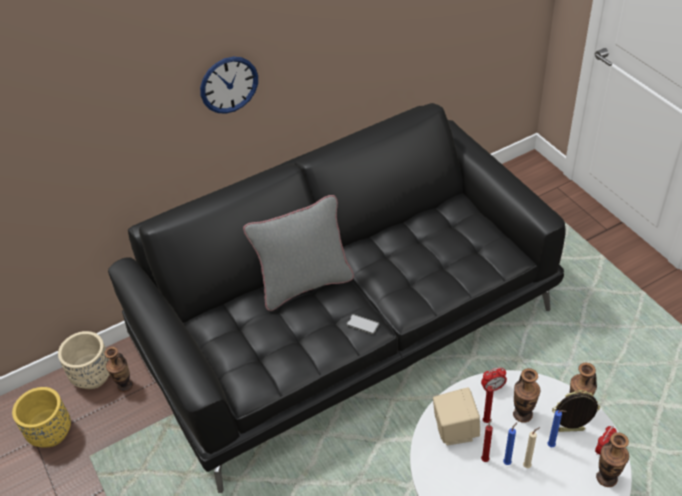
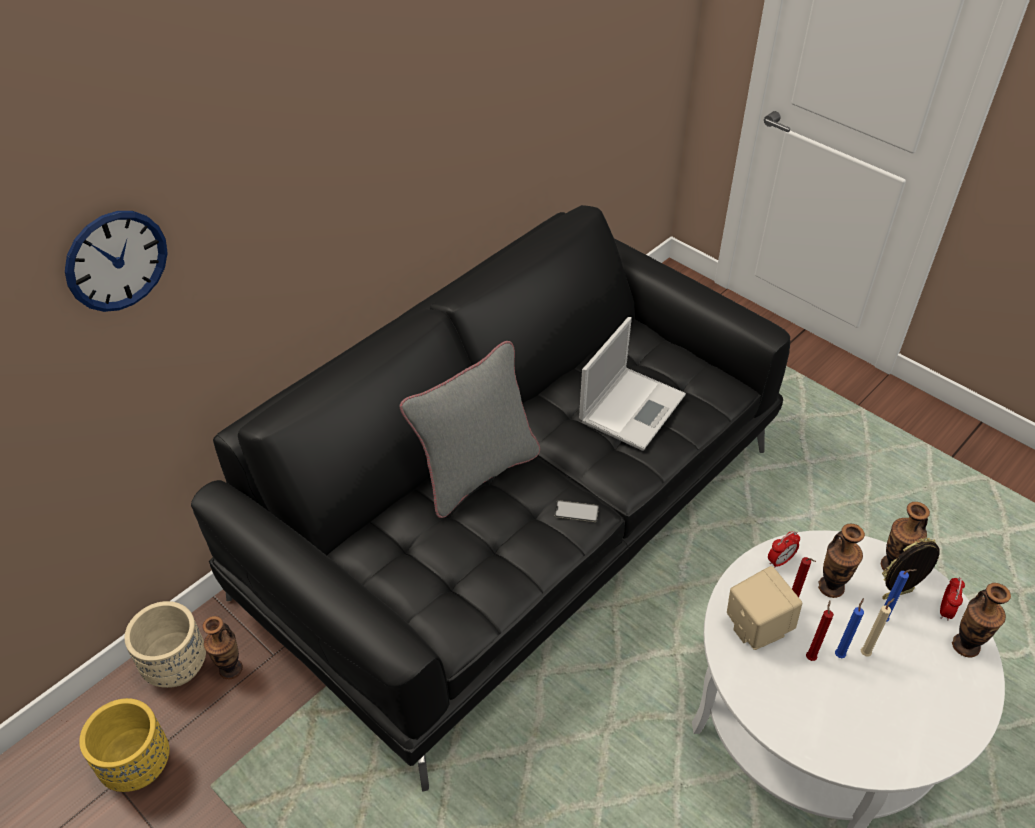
camera: 20 degrees left, 0 degrees up
wall clock [200,56,258,114] -> wall clock moved to [65,211,168,312]
none -> laptop [579,317,686,451]

